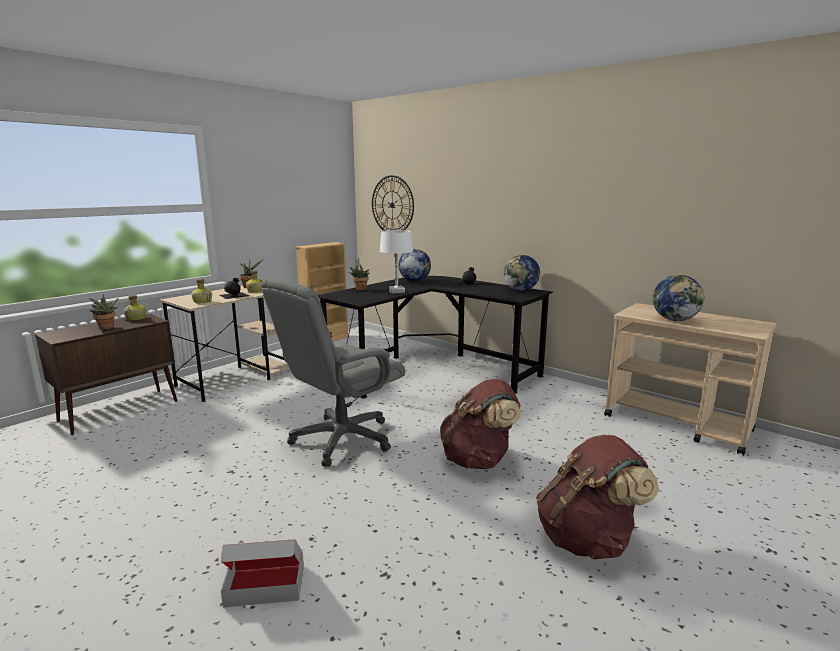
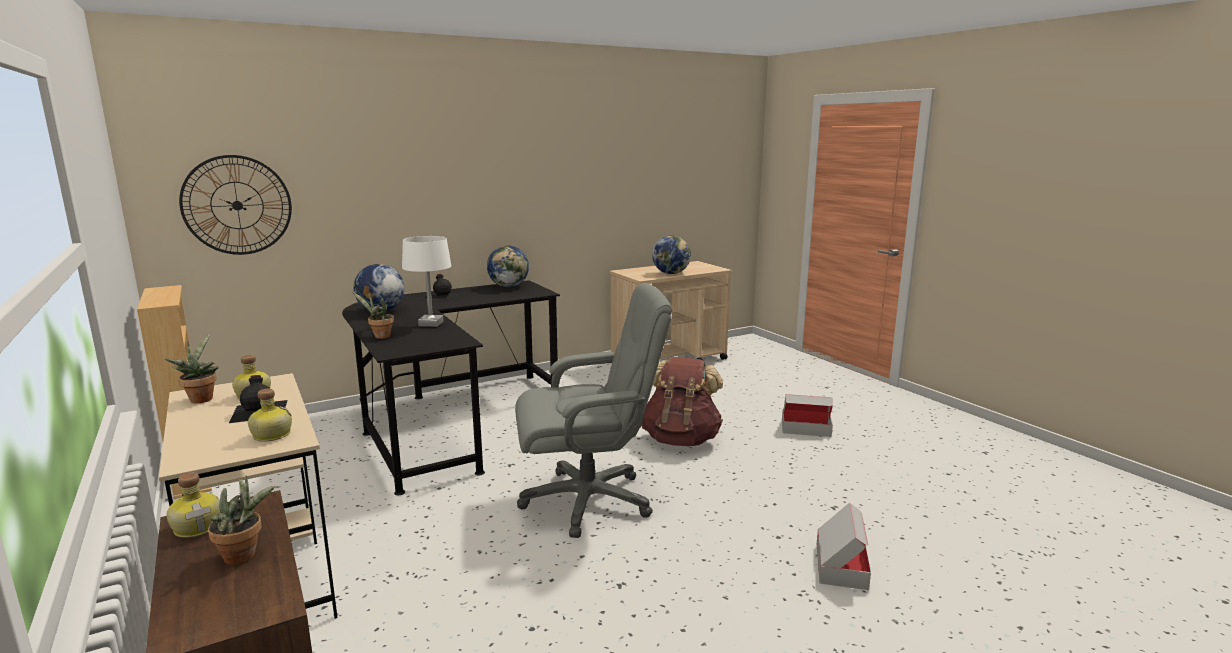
camera: 70 degrees left, 0 degrees up
grey office chair [261,278,405,467] -> grey office chair turned 75 degrees counterclockwise [515,283,672,538]
brown backpack [536,435,659,560] -> cardboard box [782,394,833,437]

